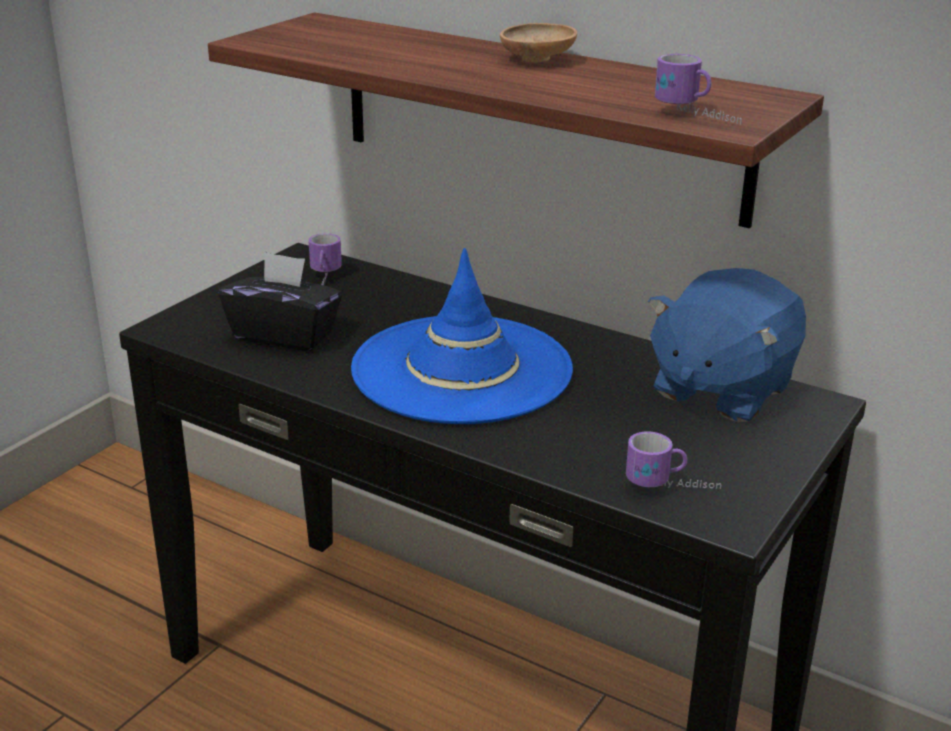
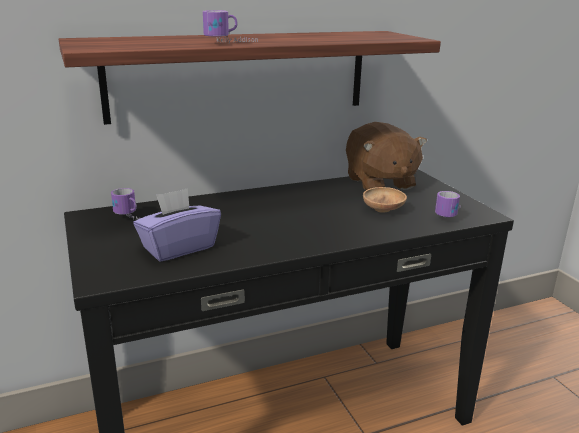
camera: 55 degrees left, 5 degrees down
black tissue box [219,252,342,351] -> purple tissue box [133,188,221,262]
blue hat [351,248,573,424] -> none
brown bowl [500,23,577,63] -> brown bowl moved to [363,187,407,213]
blue plush toy [648,268,806,422] -> brown plush toy [346,122,427,190]
mug [655,54,742,124] -> mug moved to [203,10,258,43]

